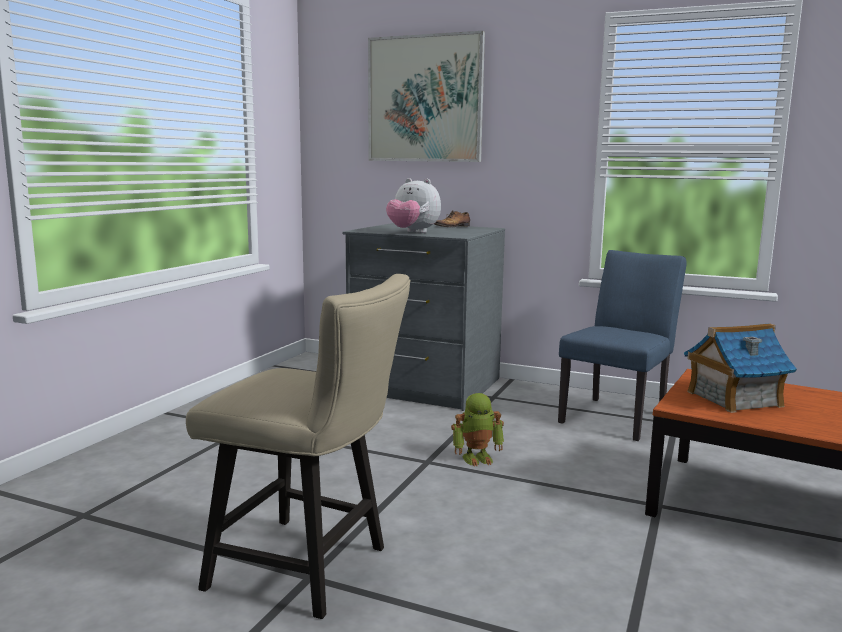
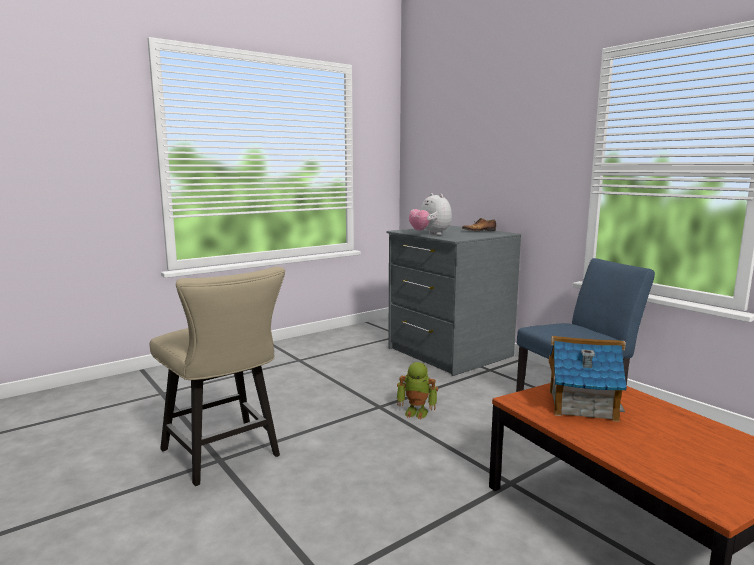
camera: 30 degrees right, 0 degrees up
picture [368,31,485,162] -> none

